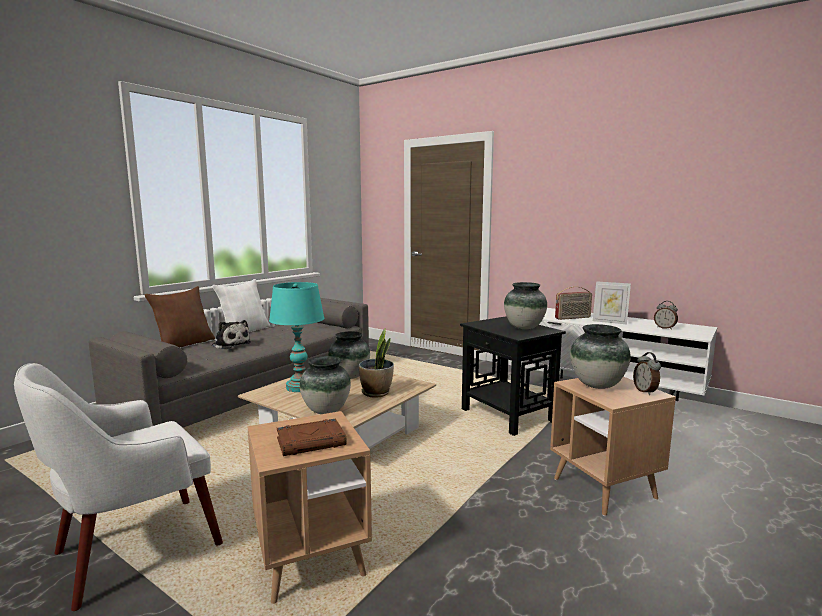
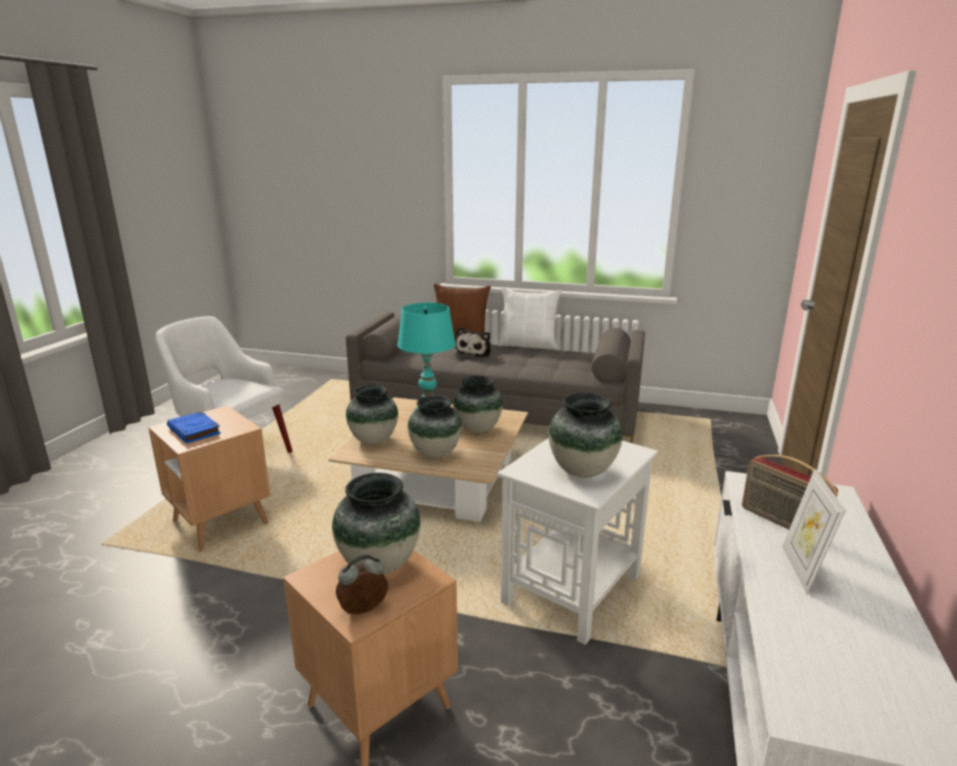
camera: 70 degrees right, 10 degrees up
brown book [277,418,347,456] -> blue book [167,411,221,443]
potted plant [359,328,394,398] -> vase [408,396,462,458]
black side table [460,316,566,436] -> white side table [497,438,658,645]
alarm clock [654,301,678,330] -> none

